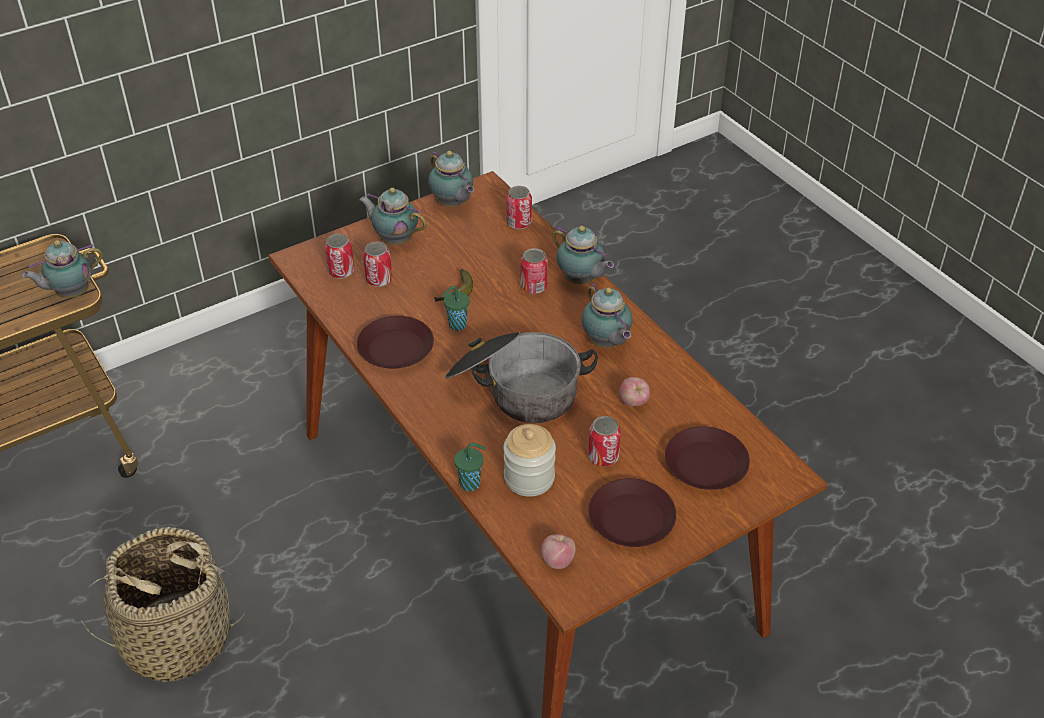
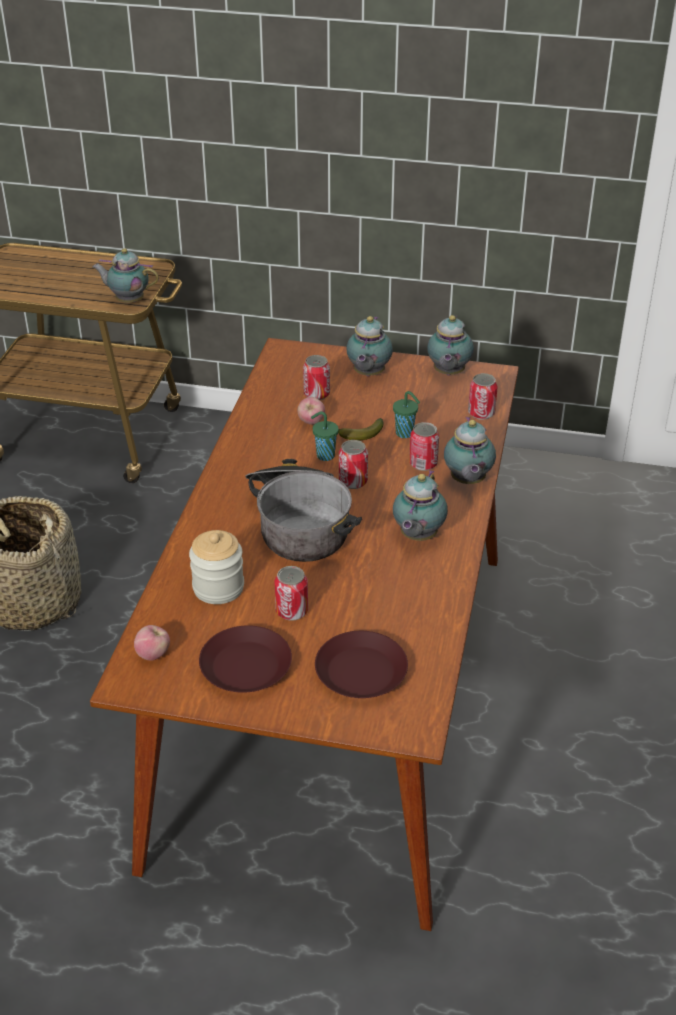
camera: 45 degrees right, 5 degrees down
can [324,234,355,279] -> can moved to [339,440,368,489]
brown plate [357,316,434,368] -> none
teapot [359,188,427,245] -> teapot turned 150 degrees counterclockwise [346,316,393,376]
green cup [454,443,486,491] -> green cup moved to [393,391,420,438]
apple [619,377,650,406] -> apple moved to [298,397,325,425]

